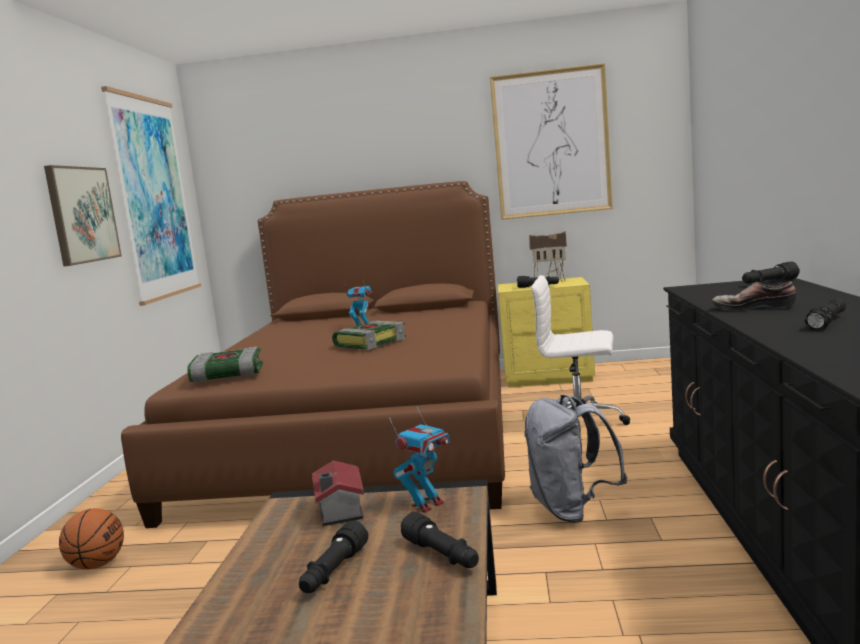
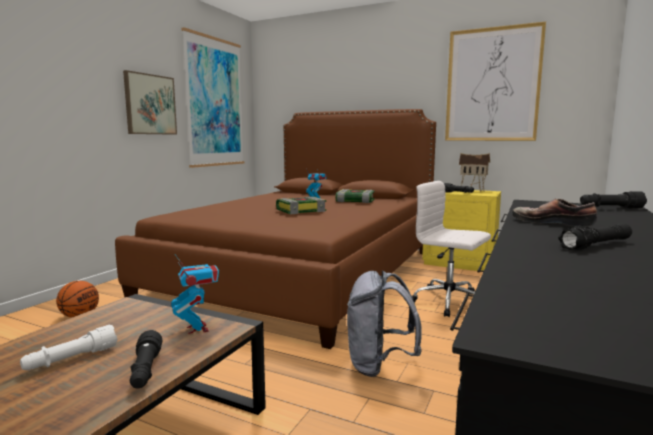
camera: 20 degrees right, 0 degrees up
book [187,346,263,382] -> book moved to [336,189,375,203]
black flashlight [299,520,368,593] -> white flashlight [20,325,117,370]
toy house [312,461,364,526] -> none
toy robot [389,407,450,513] -> toy robot turned 90 degrees counterclockwise [171,254,219,334]

